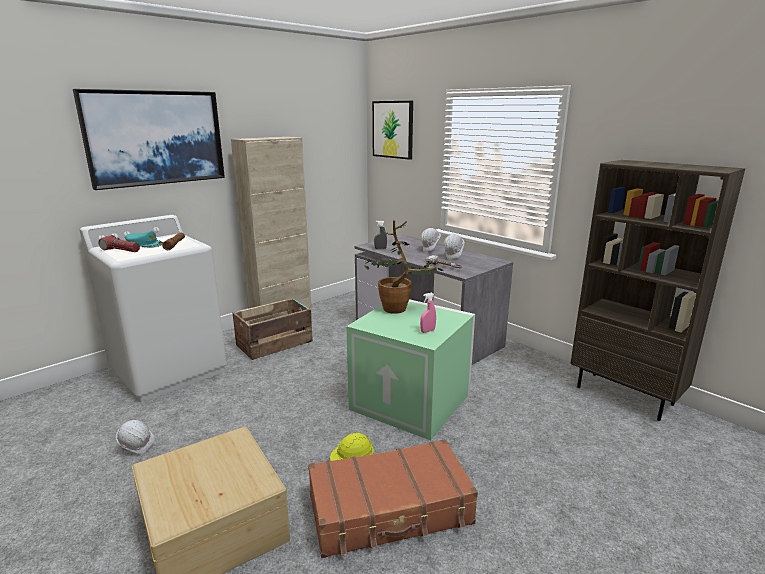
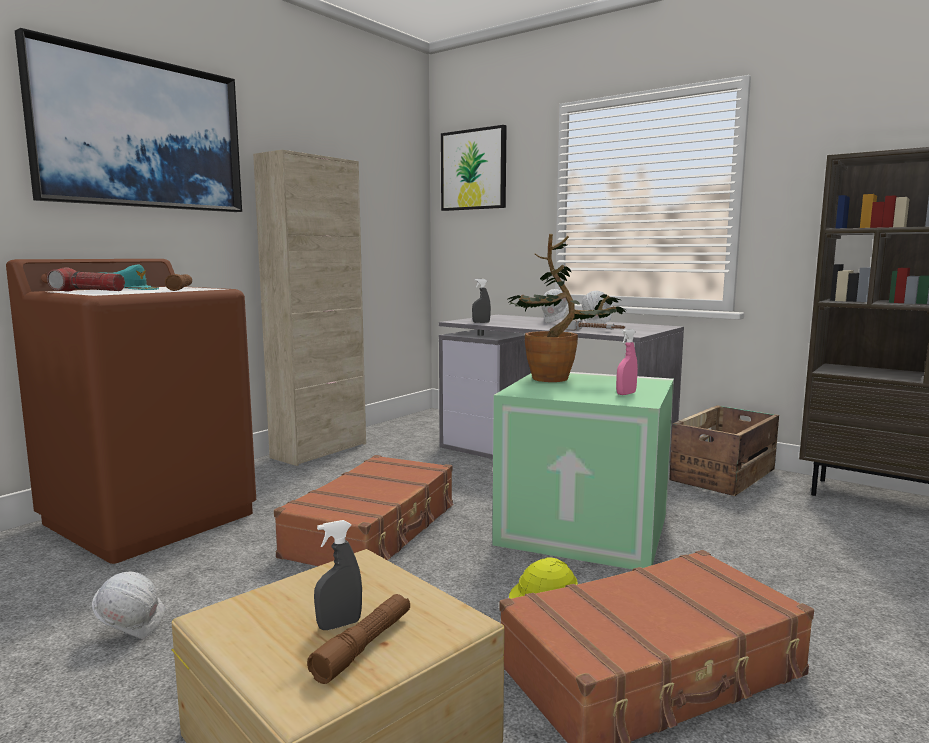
camera: 10 degrees left, 10 degrees down
white washing machine [80,215,226,402] -> brown washing machine [6,259,256,564]
crate [233,298,313,360] -> crate moved to [669,405,779,496]
none -> brown suitcase [274,455,454,566]
none -> brown flashlight [307,594,410,684]
none -> grey spray bottle [314,520,362,630]

